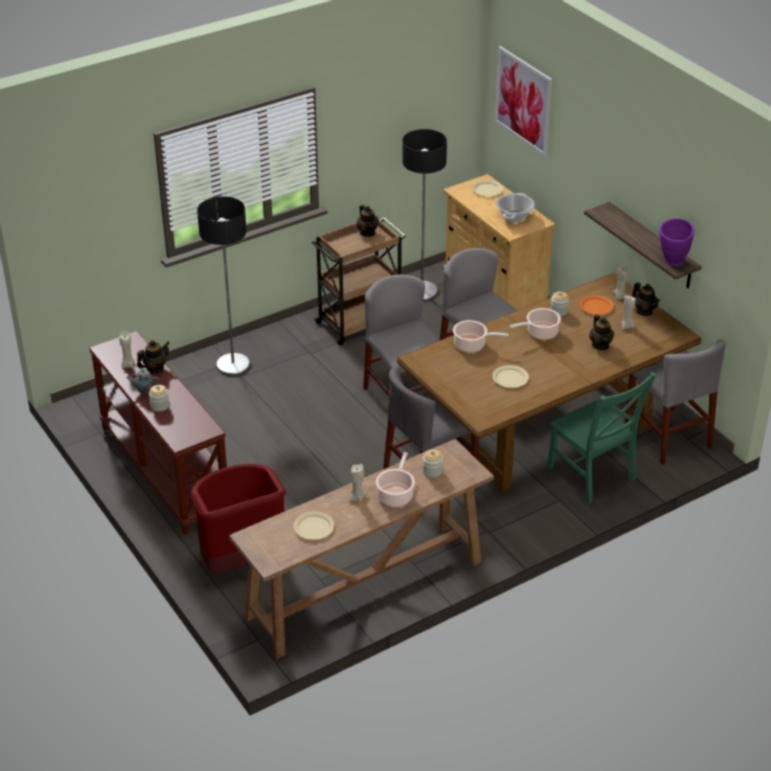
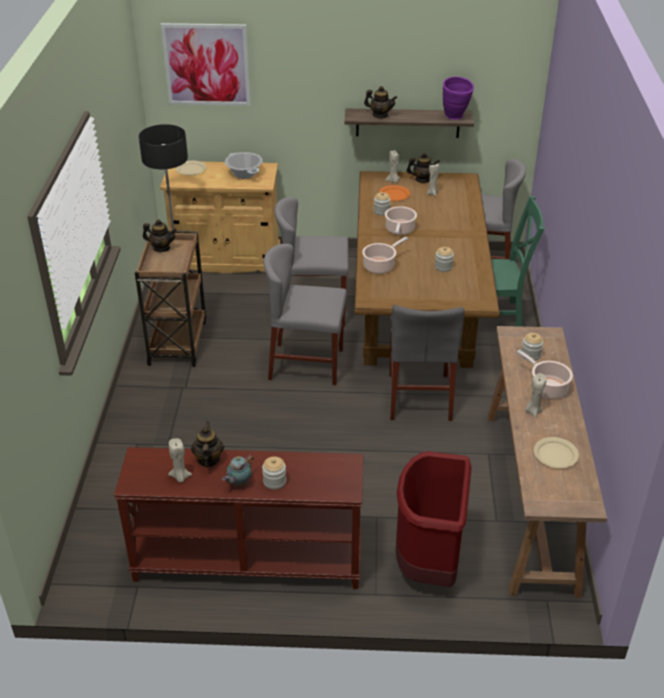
camera: 55 degrees left, 0 degrees up
floor lamp [197,196,250,376] -> none
beige plate [492,365,529,388] -> jar [435,247,454,272]
teapot [589,314,614,350] -> teapot moved to [364,86,397,118]

